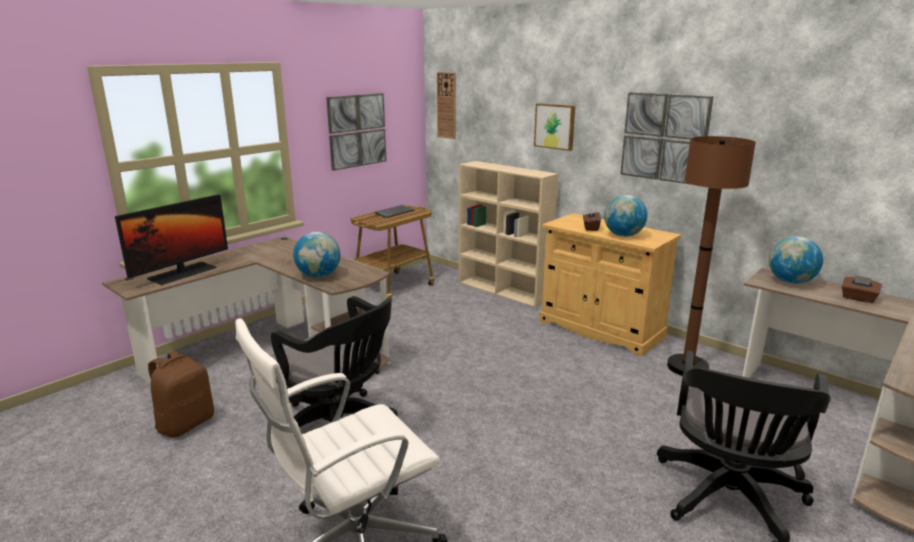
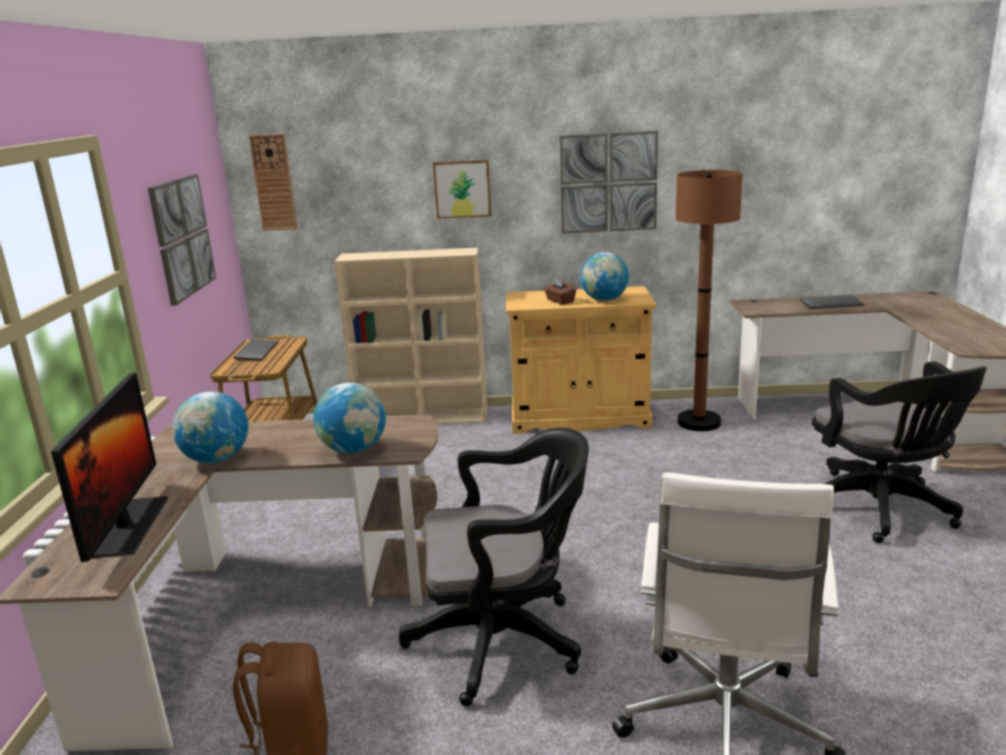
camera: 40 degrees left, 0 degrees up
globe [769,236,823,284] -> globe moved to [172,392,248,463]
brown tissue box [842,275,882,303] -> keyboard [800,295,864,309]

